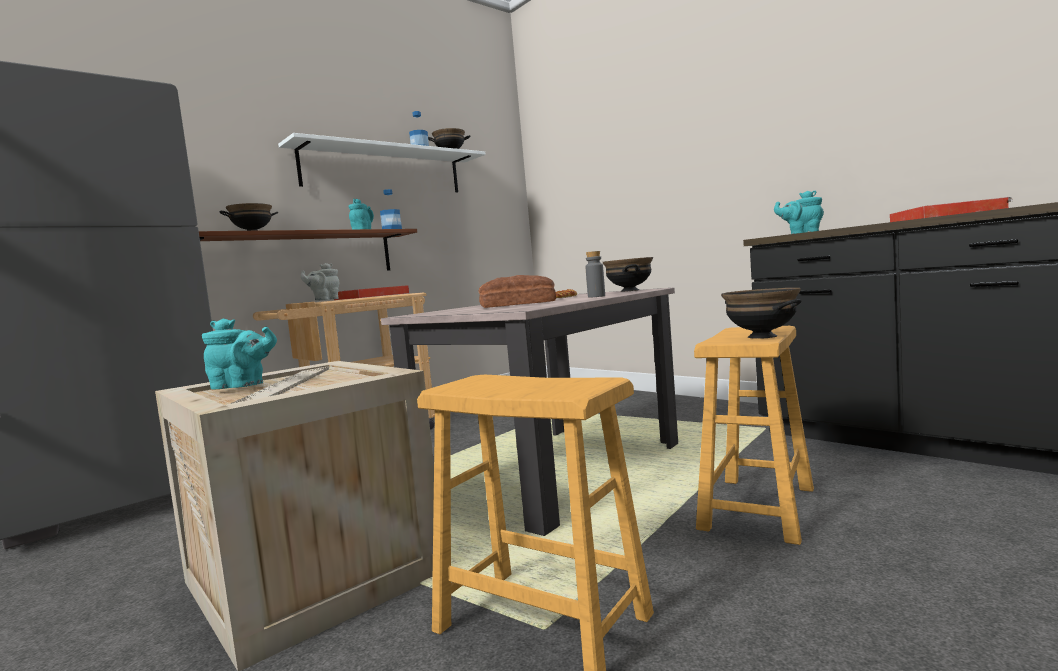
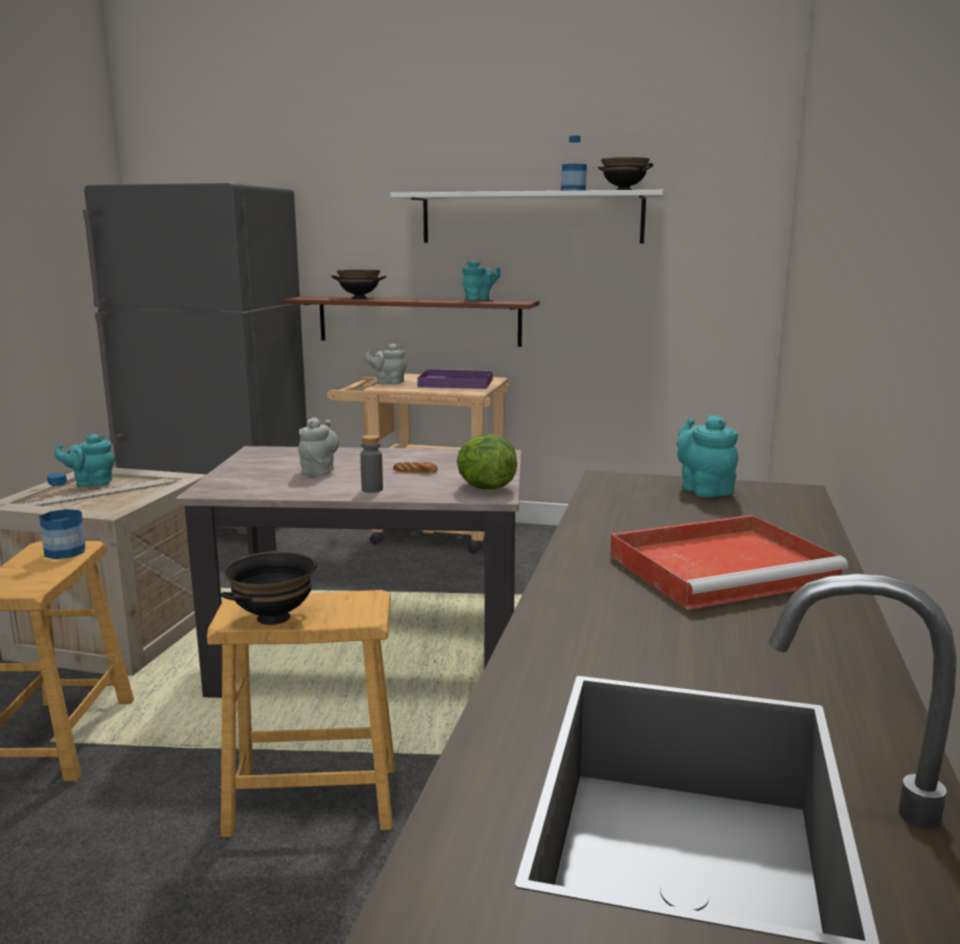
camera: 55 degrees right, 10 degrees up
turquoise teapot [202,318,277,389] -> turquoise teapot turned 105 degrees clockwise [54,434,115,487]
red tray [334,285,409,300] -> purple tray [417,369,493,389]
bottle [380,189,402,229] -> bottle moved to [39,473,85,559]
bread [478,275,556,308] -> grey teapot [298,417,339,476]
black bowl [603,257,653,292] -> lettuce [457,434,517,489]

